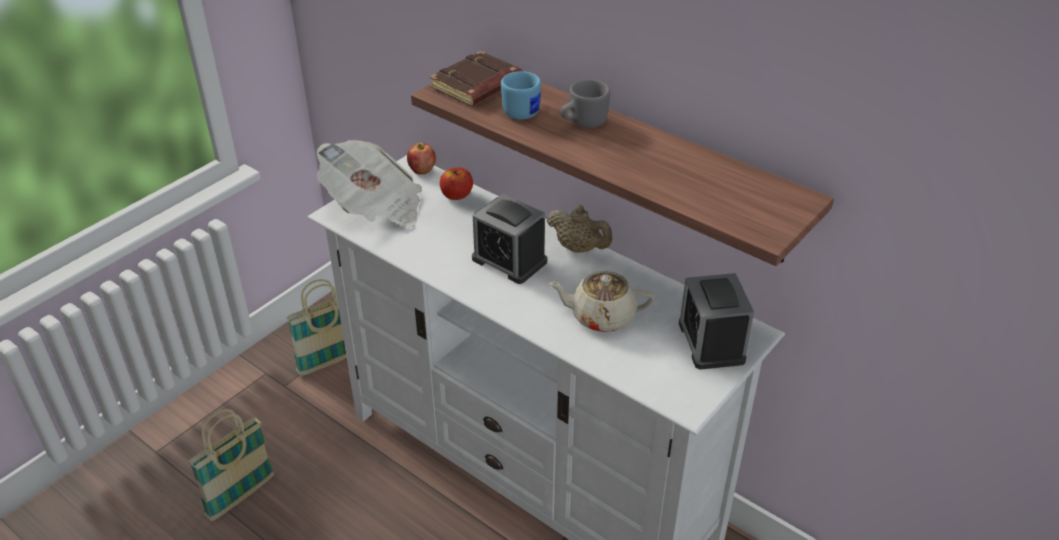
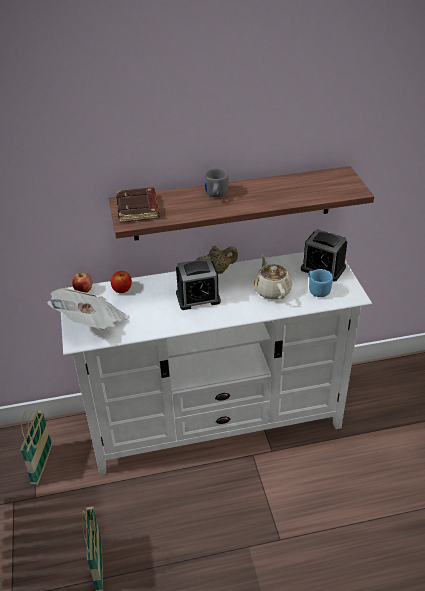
camera: 50 degrees left, 0 degrees up
blue mug [501,71,541,119] -> blue mug moved to [308,269,333,297]
beige teapot [548,271,655,332] -> beige teapot turned 120 degrees clockwise [254,254,292,299]

